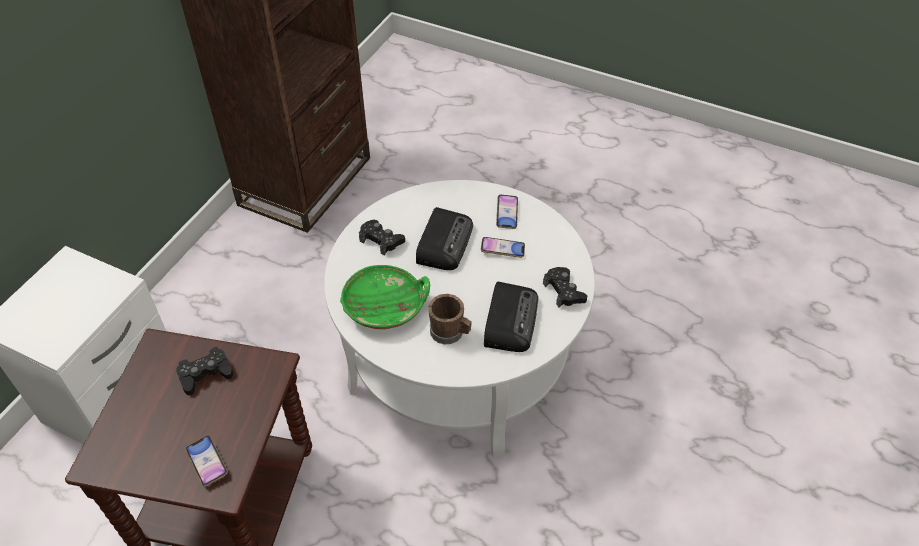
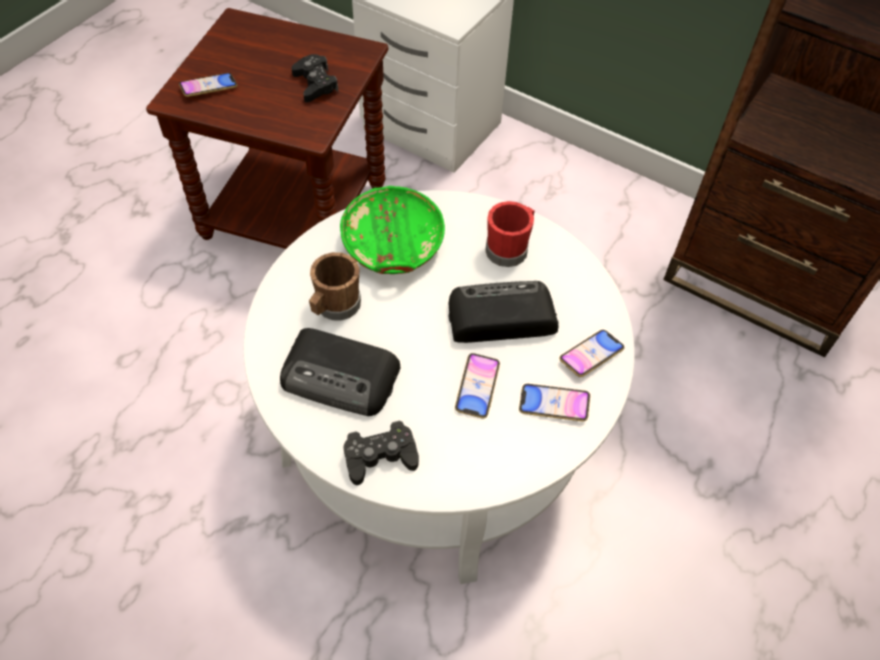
camera: 95 degrees right, 5 degrees up
black game controller [359,220,405,256] -> red mug [485,201,535,267]
radio [416,207,473,270] -> radio turned 150 degrees clockwise [449,281,559,343]
none -> phone [560,330,624,377]

